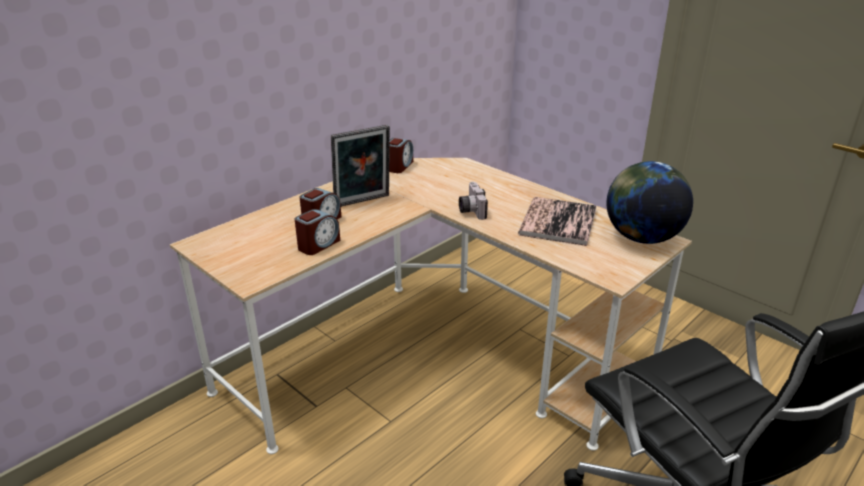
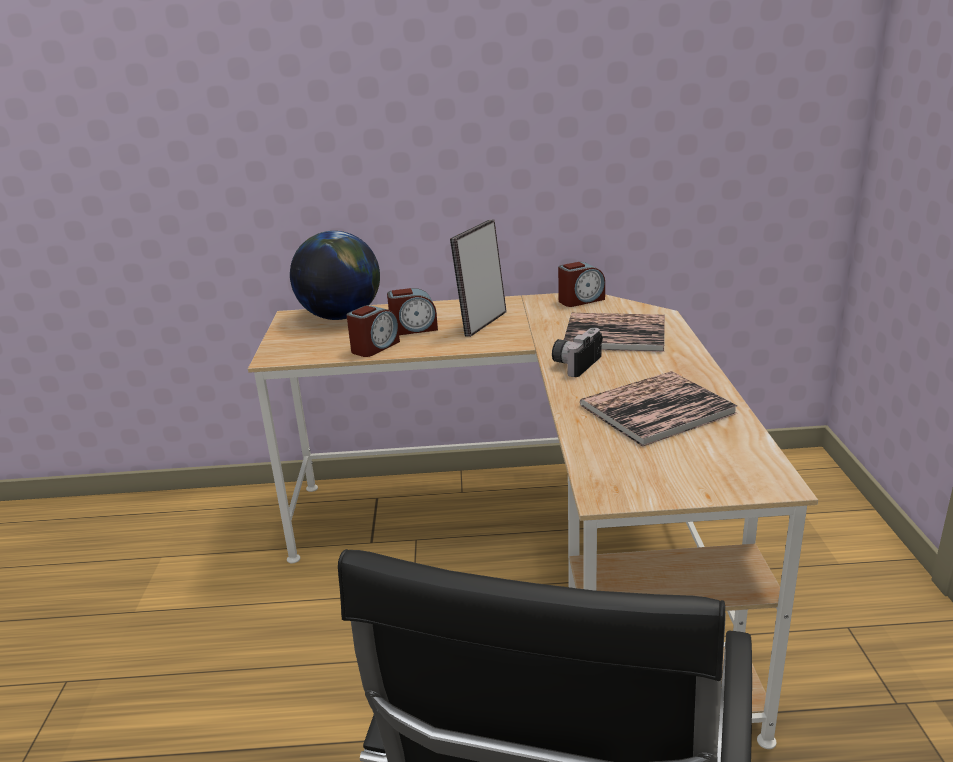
camera: 45 degrees right, 5 degrees down
alarm clock [295,209,340,255] -> alarm clock turned 45 degrees counterclockwise [347,305,400,357]
picture frame [331,125,390,207] -> picture frame turned 105 degrees clockwise [450,220,506,337]
globe [607,161,693,244] -> globe moved to [290,231,380,320]
none -> book [564,313,665,352]

